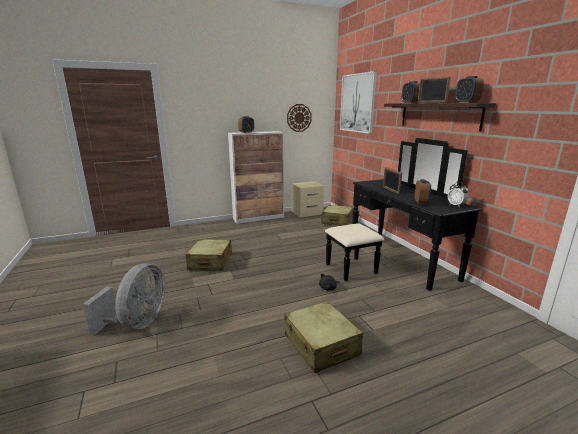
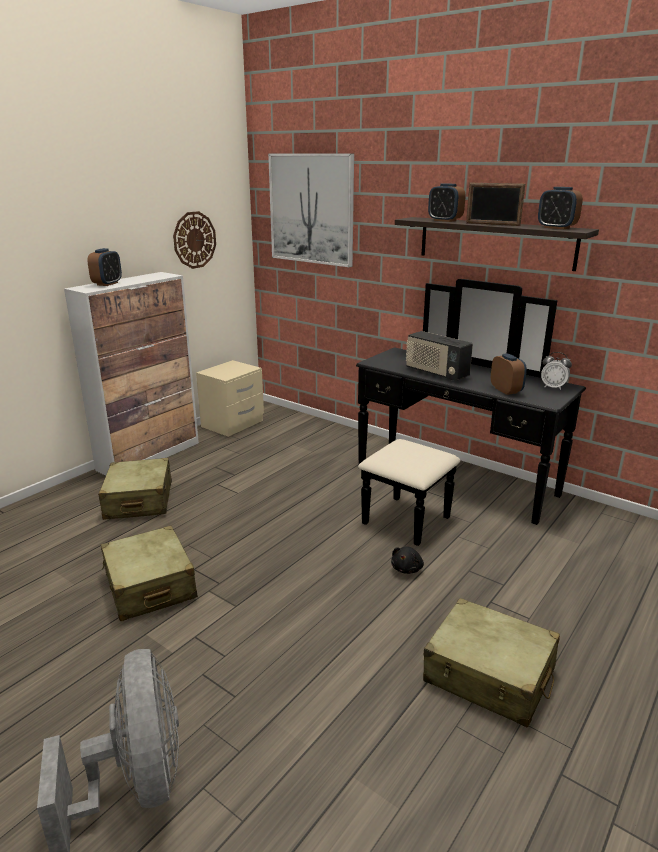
camera: 30 degrees left, 5 degrees up
beige suitcase [321,205,353,226] -> beige suitcase moved to [98,458,172,520]
picture frame [383,167,402,194] -> radio [406,331,473,381]

